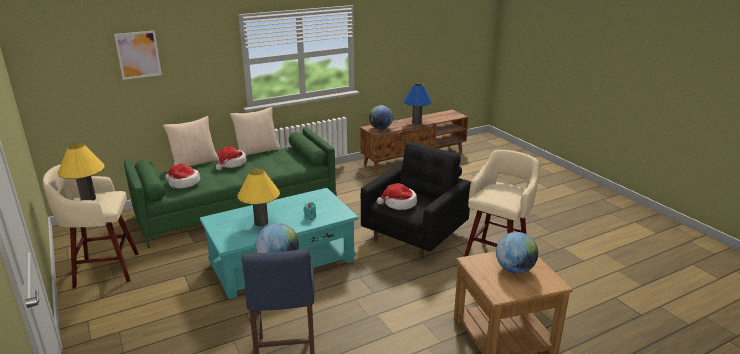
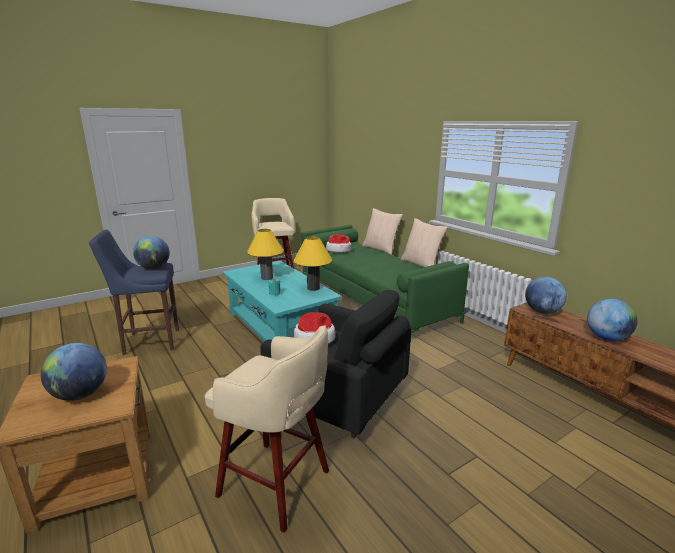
camera: 85 degrees right, 5 degrees down
yellow table lamp [58,143,105,201] -> yellow table lamp moved to [293,236,332,291]
picture [114,31,162,80] -> none
hat [216,146,247,170] -> none
blue table lamp [403,84,432,124] -> globe [587,298,638,341]

